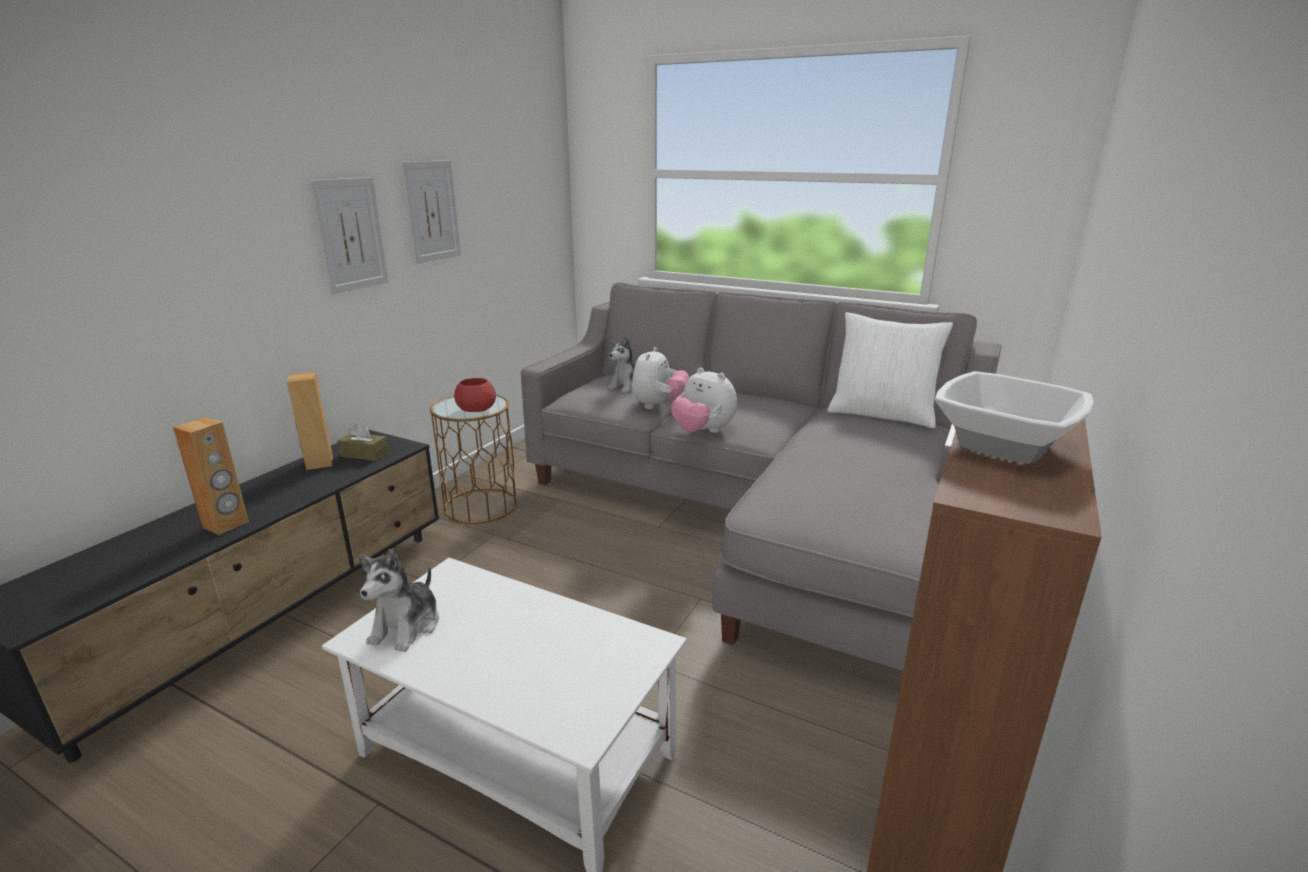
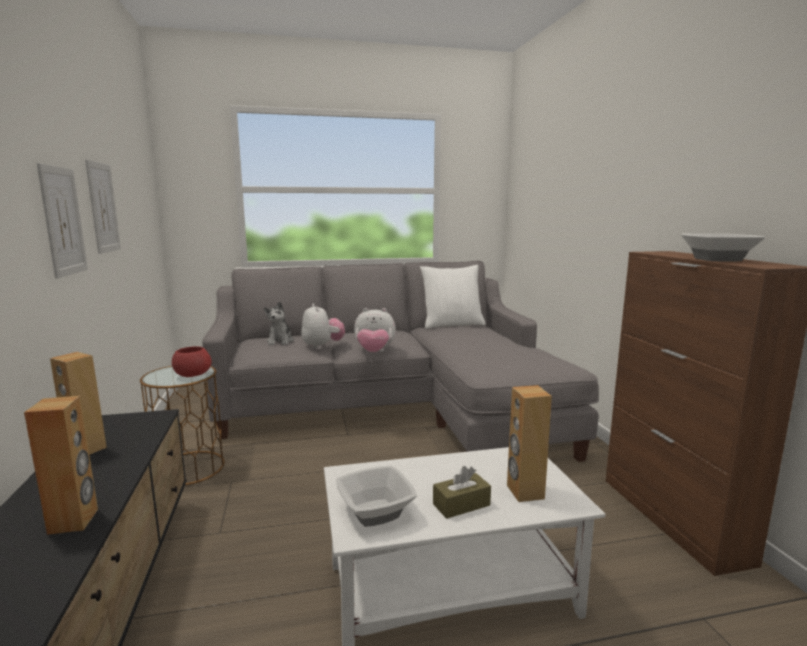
camera: 40 degrees left, 10 degrees down
brown tissue box [338,423,388,461] -> brown tissue box moved to [433,466,491,519]
plush toy [359,549,439,652] -> bowl [336,466,417,527]
none -> brown speaker [507,385,552,502]

